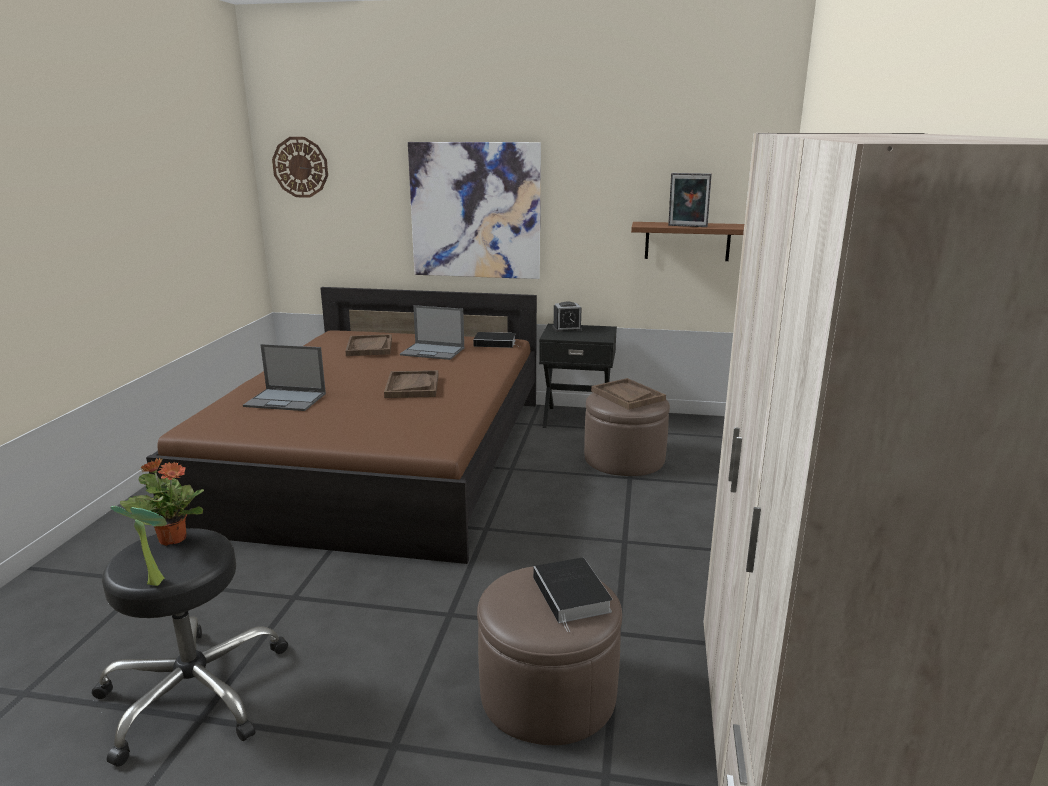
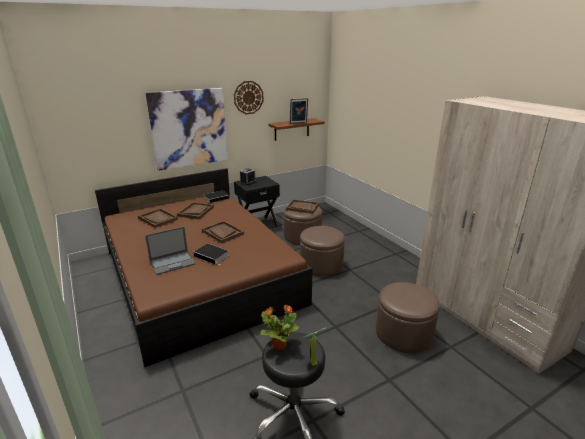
camera: 40 degrees left, 5 degrees up
wall clock [272,137,328,198] -> wall clock moved to [234,81,264,114]
laptop [400,305,464,360] -> brown tray [177,202,214,219]
book [533,557,612,632] -> book moved to [194,244,229,264]
none -> brown ottoman [300,226,345,276]

